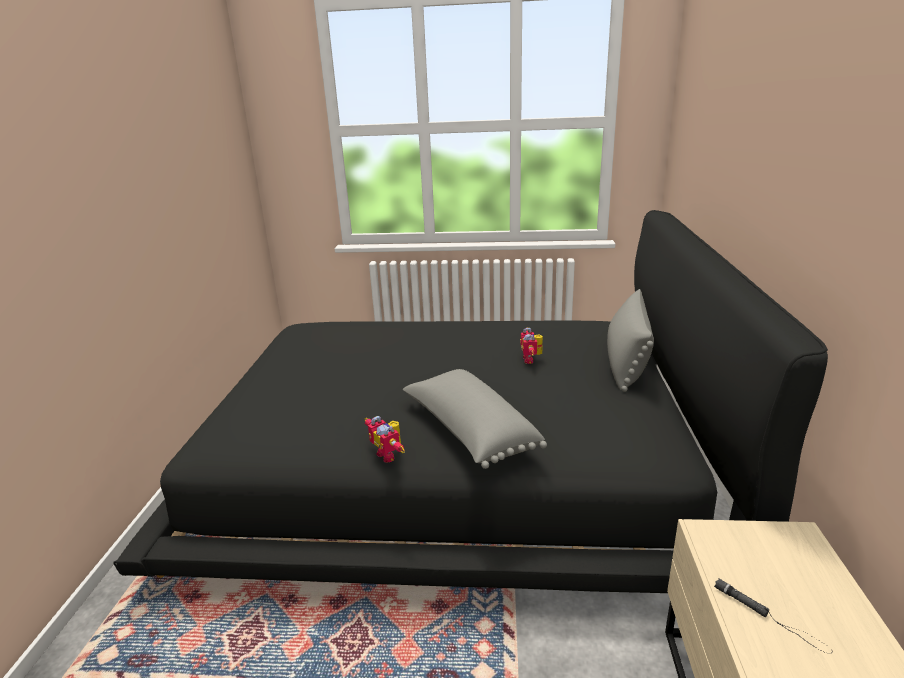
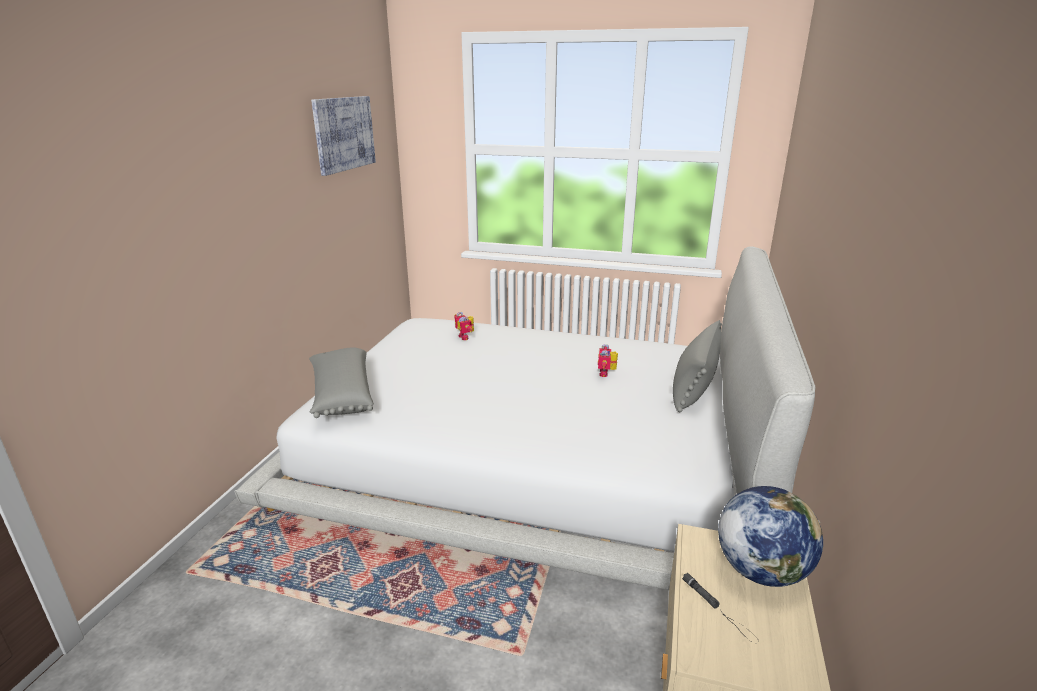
camera: 10 degrees right, 0 degrees up
black bed [113,210,828,593] -> white bed [234,246,815,590]
toy robot [365,416,405,463] -> toy robot moved to [454,312,474,340]
grey pillow [403,369,547,469] -> grey pillow moved to [309,348,374,418]
none -> picture [311,96,376,176]
none -> globe [718,486,823,587]

